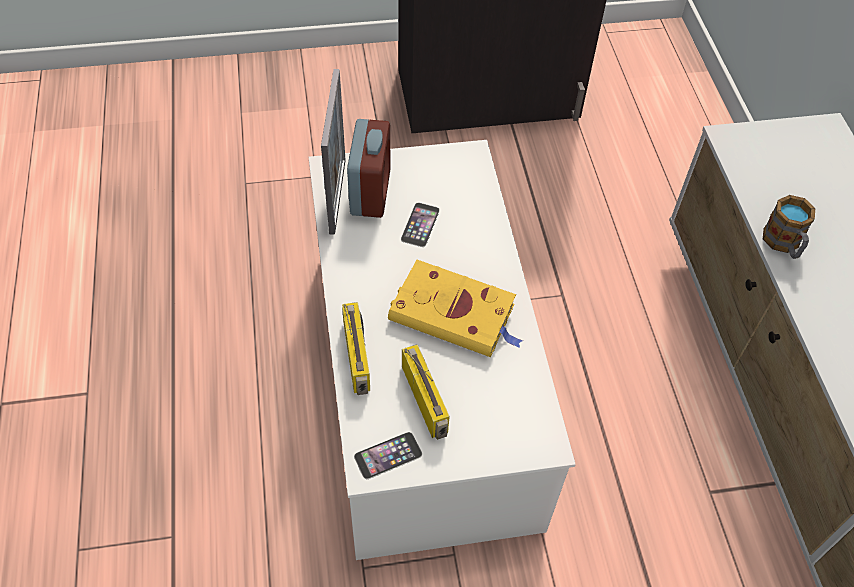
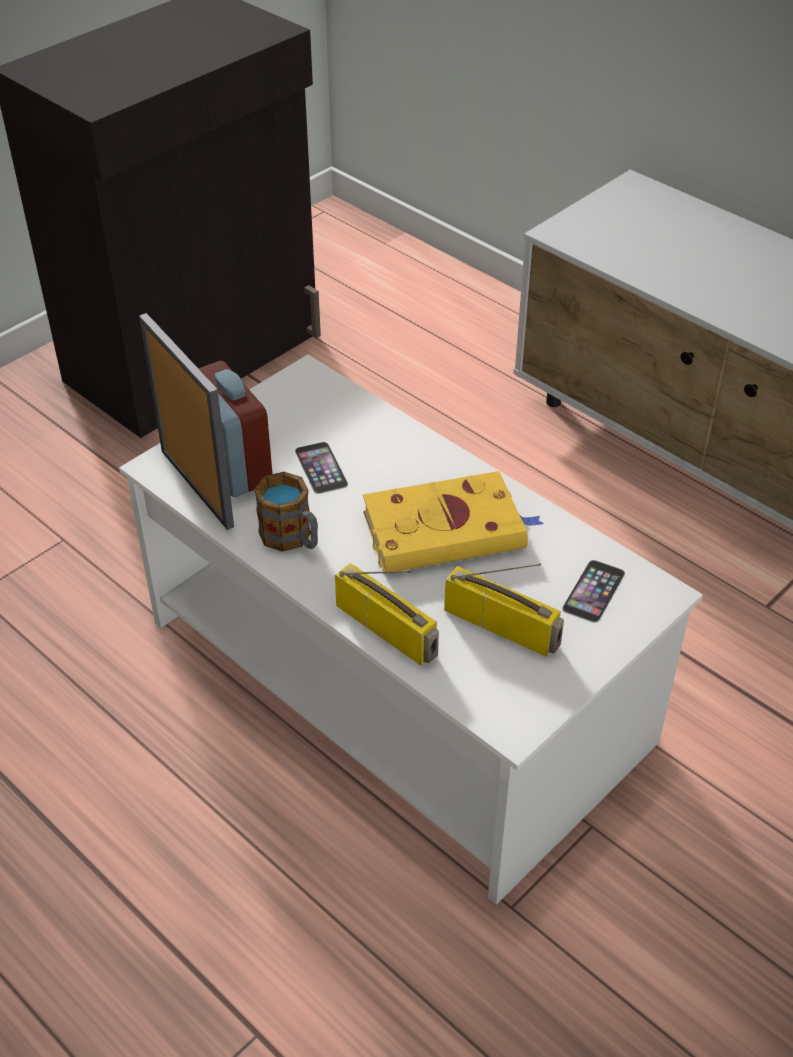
camera: 35 degrees left, 10 degrees down
phone [354,432,422,479] -> phone moved to [562,560,625,623]
mug [763,195,815,259] -> mug moved to [254,472,318,552]

